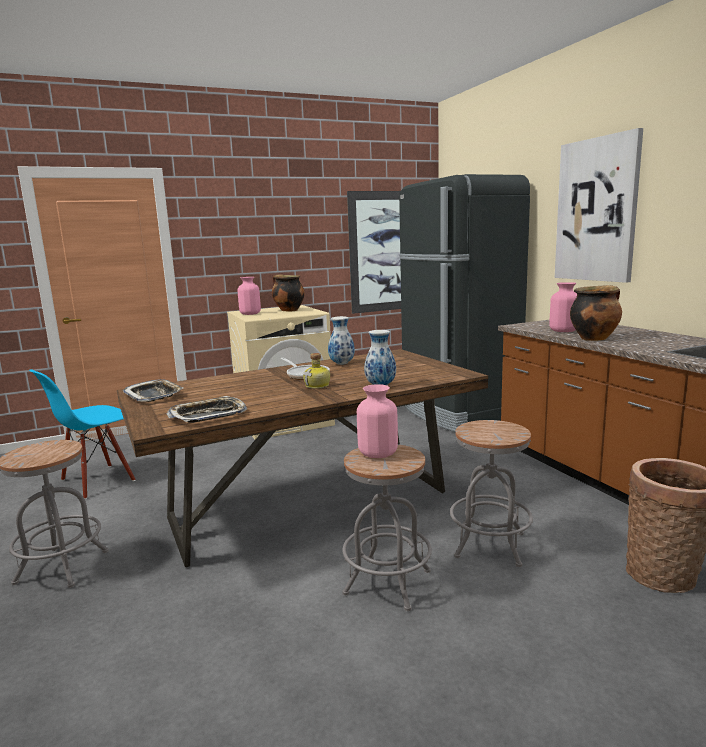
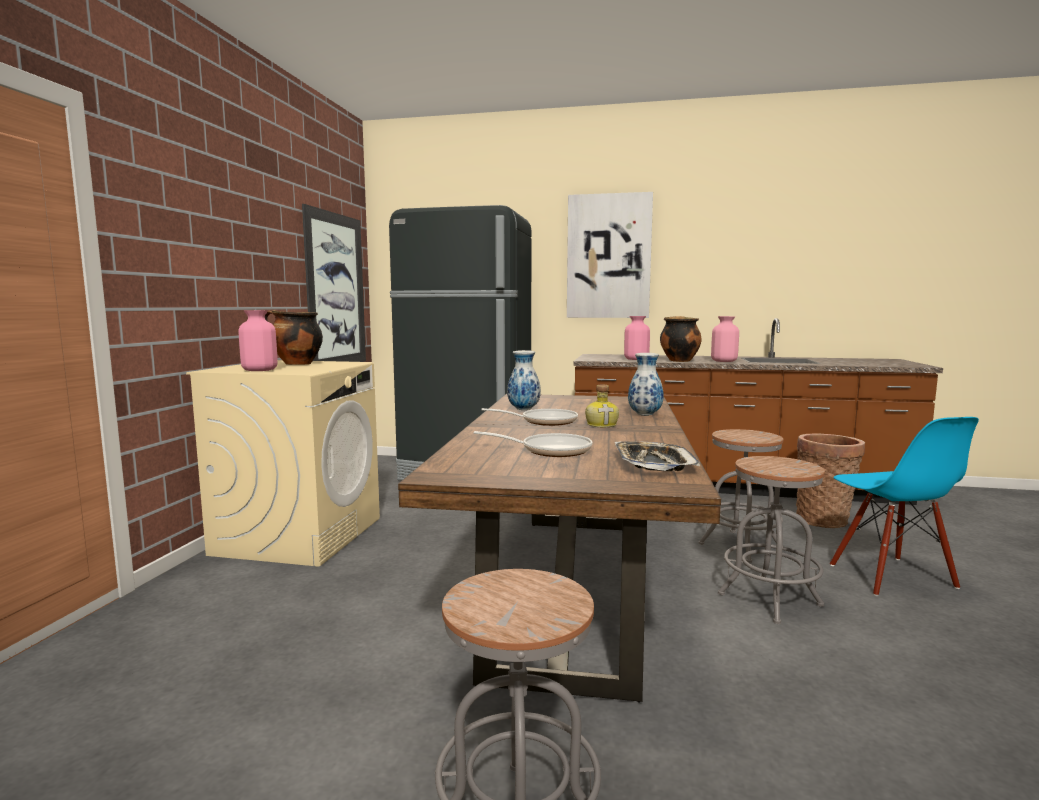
camera: 55 degrees left, 5 degrees down
blue chair [29,369,135,499] -> blue chair moved to [830,417,979,596]
tray [123,379,184,402] -> none
pink vase [357,384,398,458] -> pink vase moved to [711,316,739,362]
none -> frying pan [474,431,592,457]

